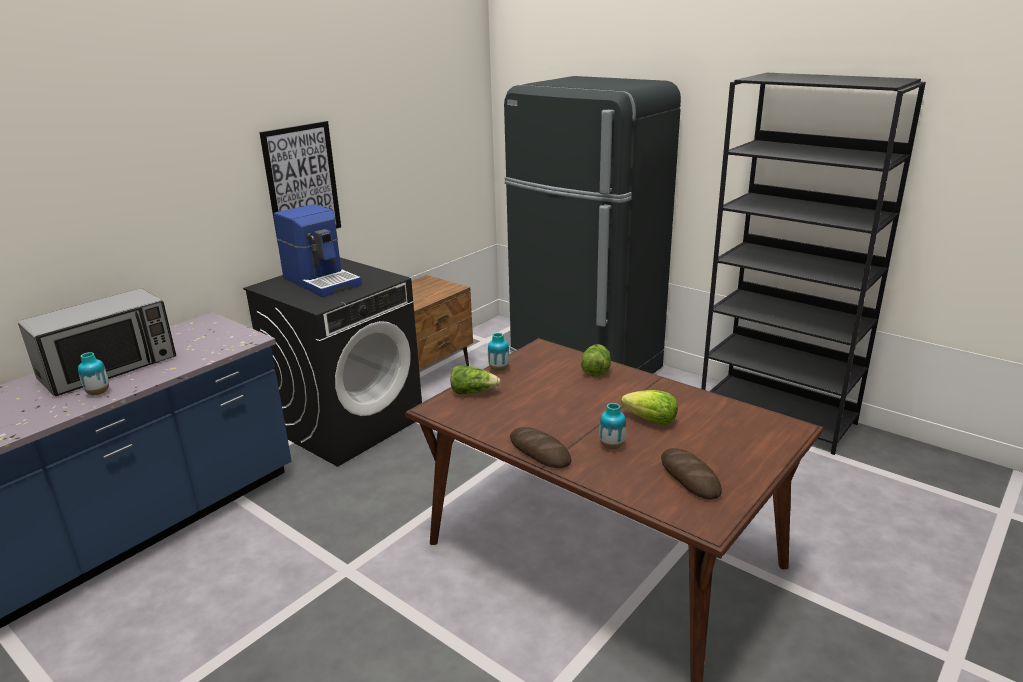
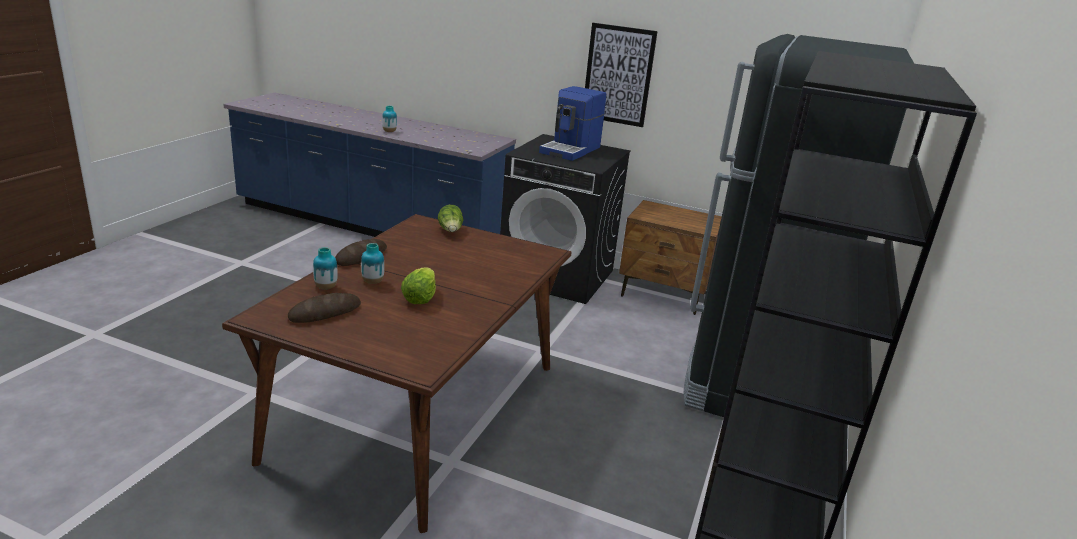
camera: 70 degrees right, 0 degrees up
microwave [18,288,176,396] -> none
vase [488,333,509,372] -> vase moved to [313,247,338,289]
lettuce [581,344,611,377] -> none

